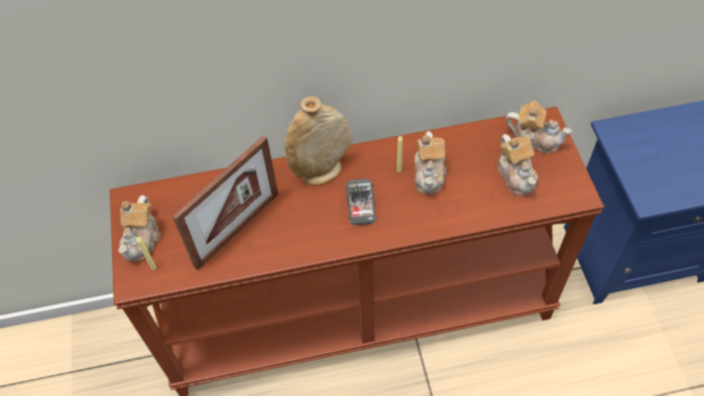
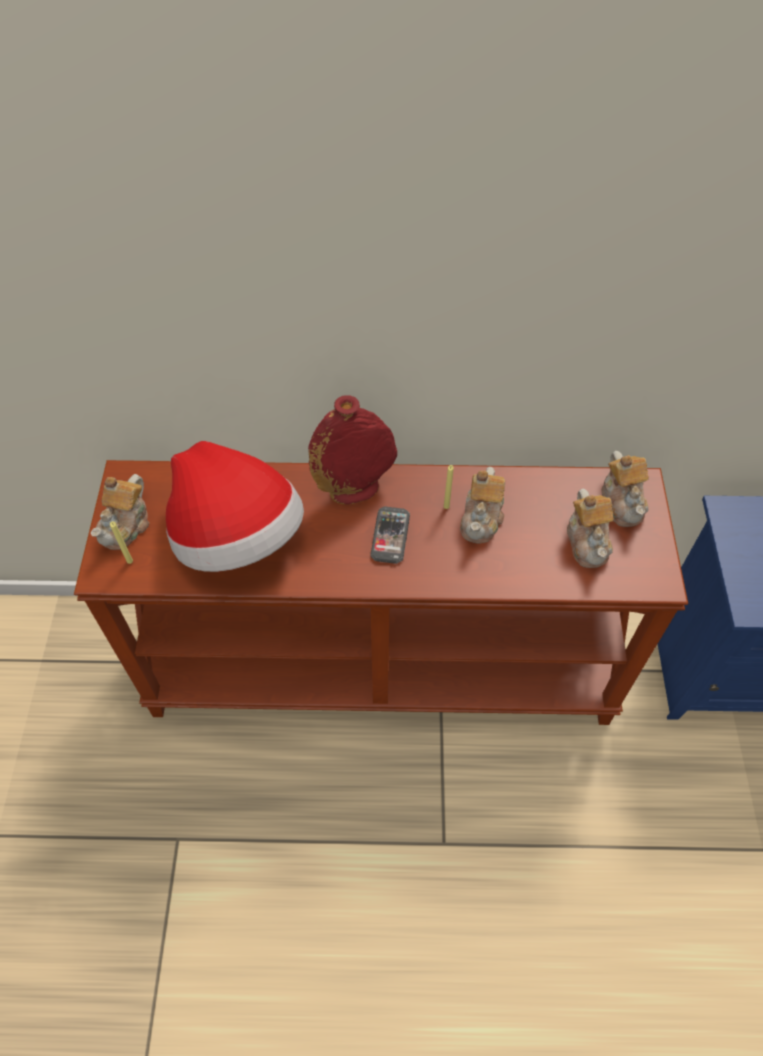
camera: 10 degrees right, 0 degrees up
picture frame [172,136,278,270] -> hat [166,441,304,572]
beige vase [284,96,353,186] -> red vase [308,395,397,505]
teapot [506,101,572,153] -> teapot turned 45 degrees clockwise [601,451,649,527]

